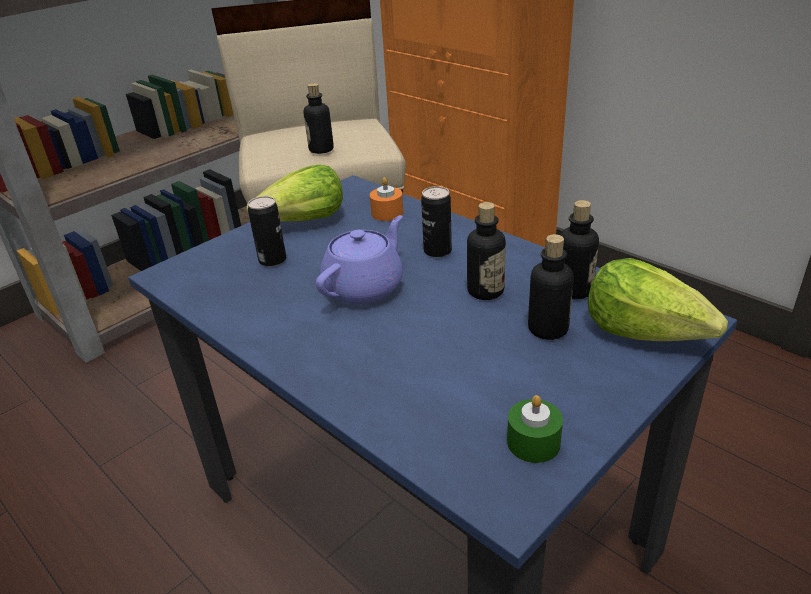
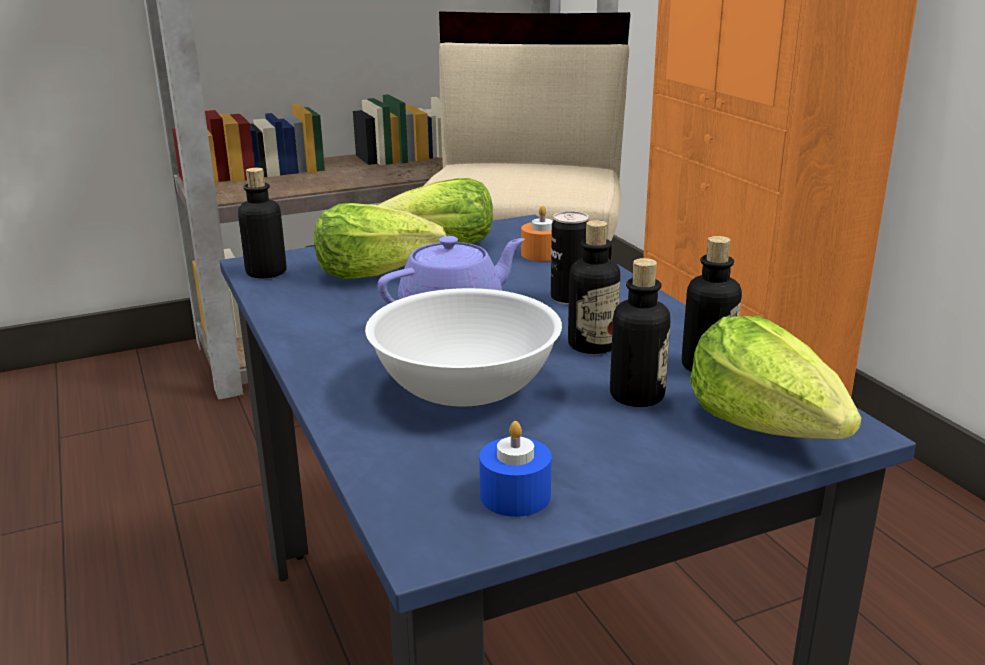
camera: 20 degrees right, 10 degrees down
can [248,196,286,267] -> lettuce [314,203,446,279]
bottle [304,83,334,154] -> bottle moved to [238,168,286,278]
green candle [507,395,563,463] -> blue candle [479,421,552,517]
none -> white bowl [365,288,562,407]

